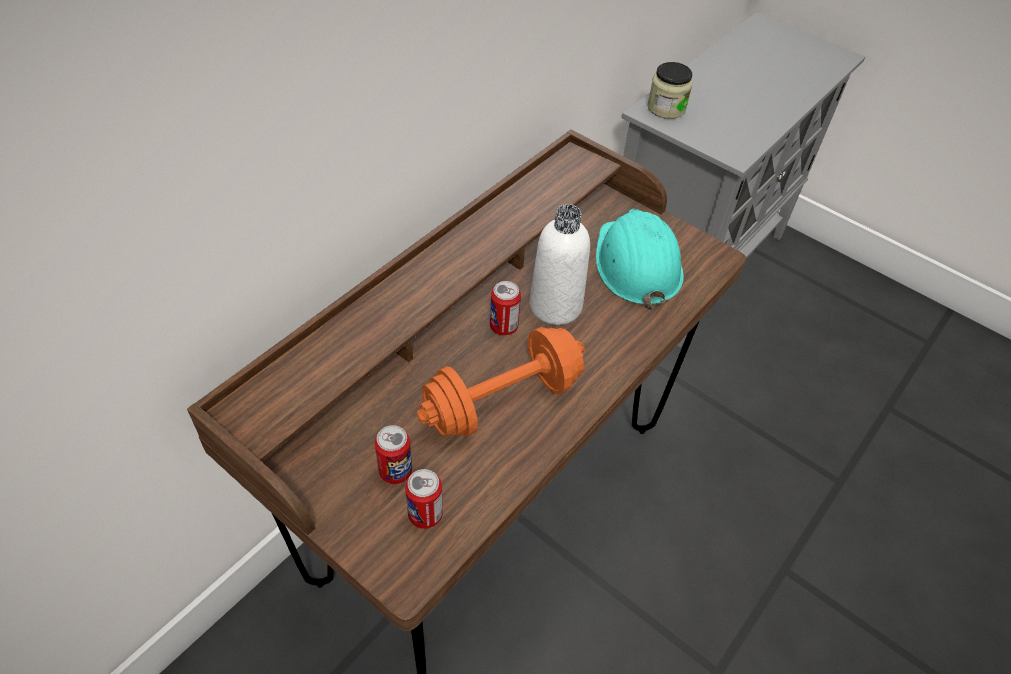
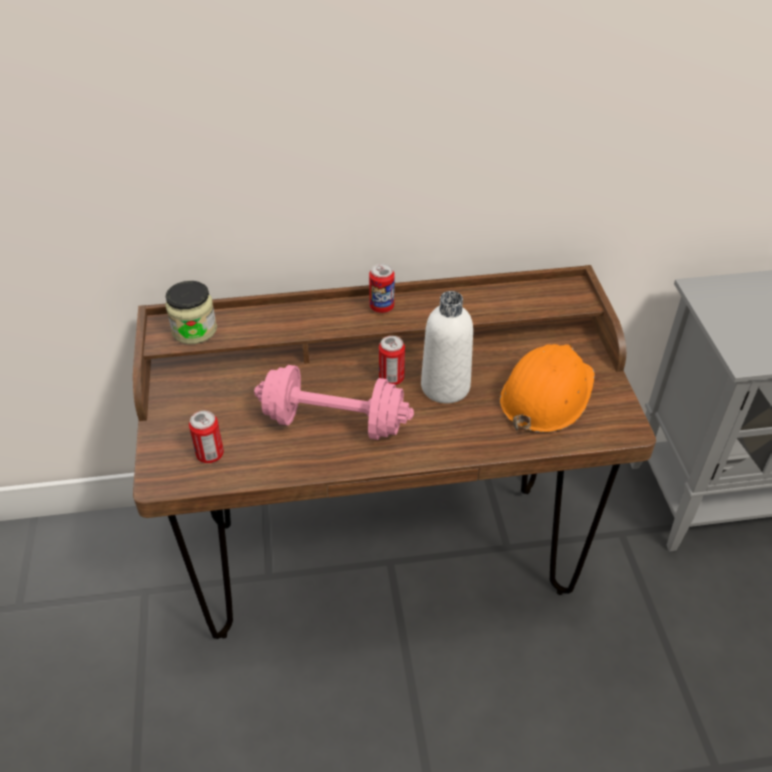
camera: 45 degrees right, 5 degrees down
can [375,425,412,484] -> can moved to [369,264,395,313]
orange dumbbell [417,327,585,437] -> pink dumbbell [254,365,414,440]
turquoise hard hat [596,209,684,310] -> orange hard hat [500,344,595,432]
jar [647,62,693,119] -> jar moved to [165,281,217,344]

